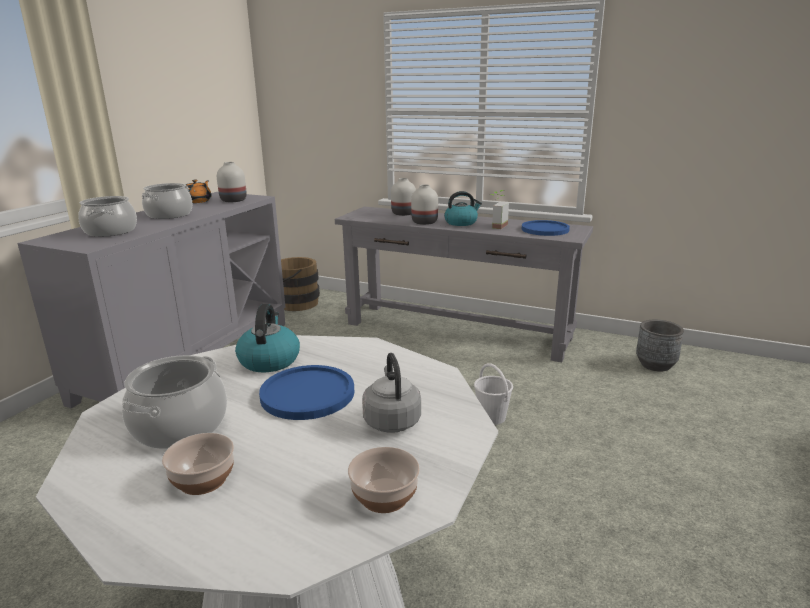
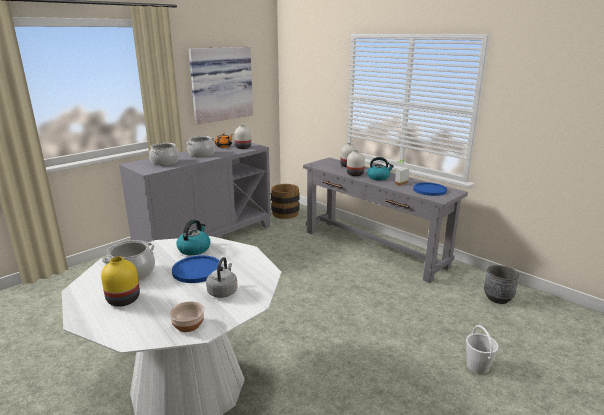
camera: 20 degrees right, 0 degrees up
bowl [162,433,234,495] -> yellow vase [101,257,140,307]
white bucket [474,363,513,425] -> white bucket moved to [466,325,499,374]
none -> picture [189,47,253,124]

